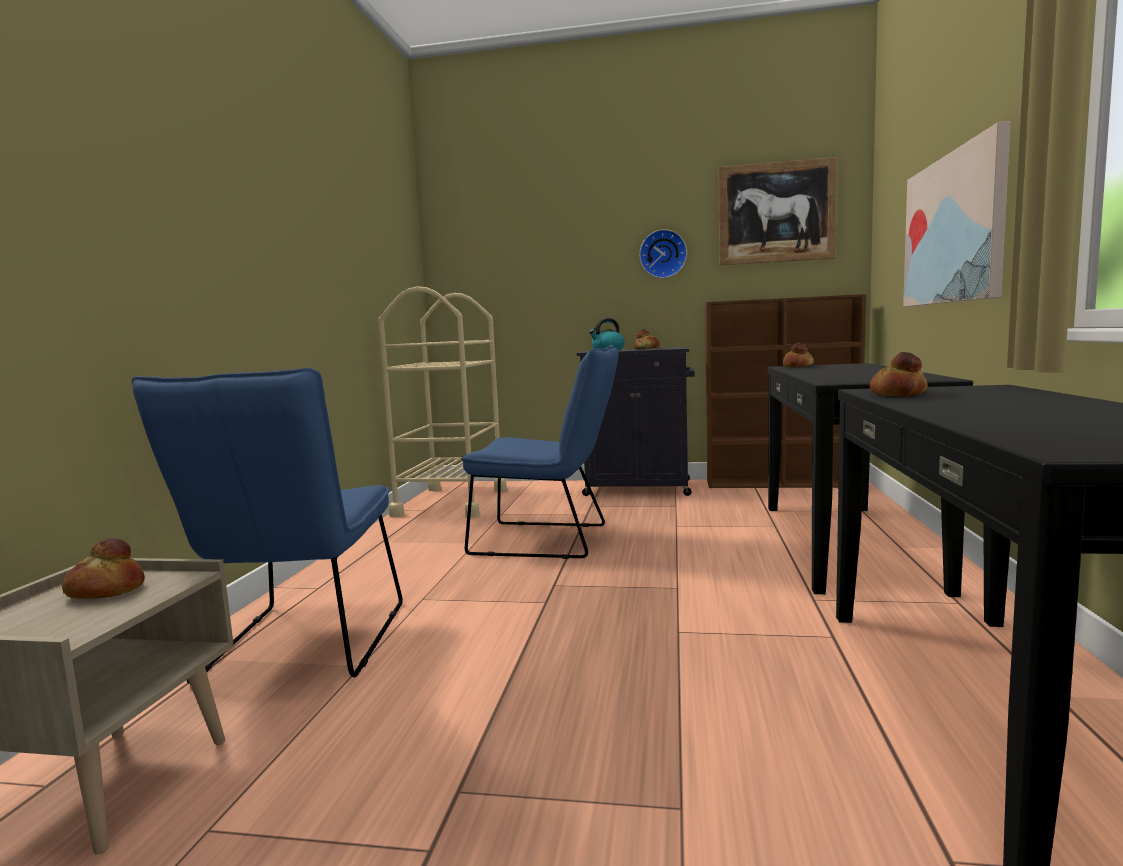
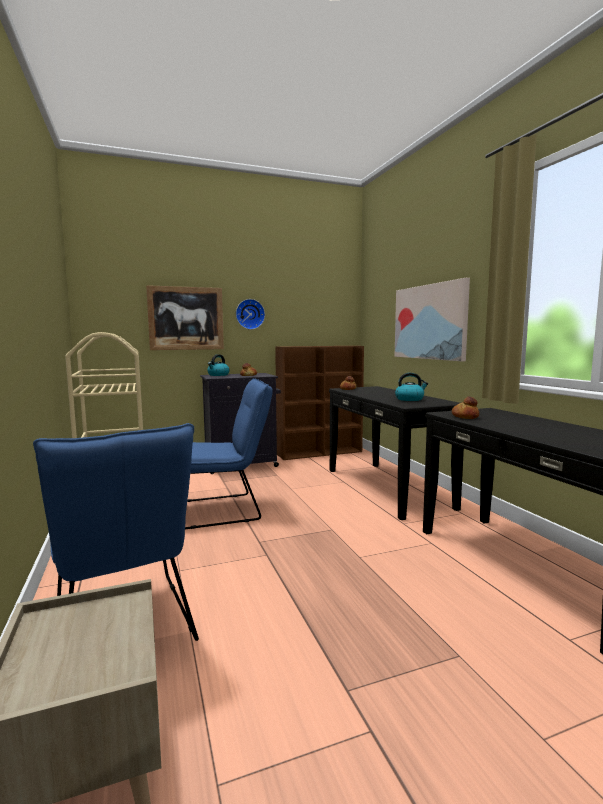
camera: 30 degrees left, 0 degrees up
bread [62,538,145,599] -> none
picture [719,157,837,265] -> picture moved to [146,285,224,350]
none -> kettle [395,373,428,401]

